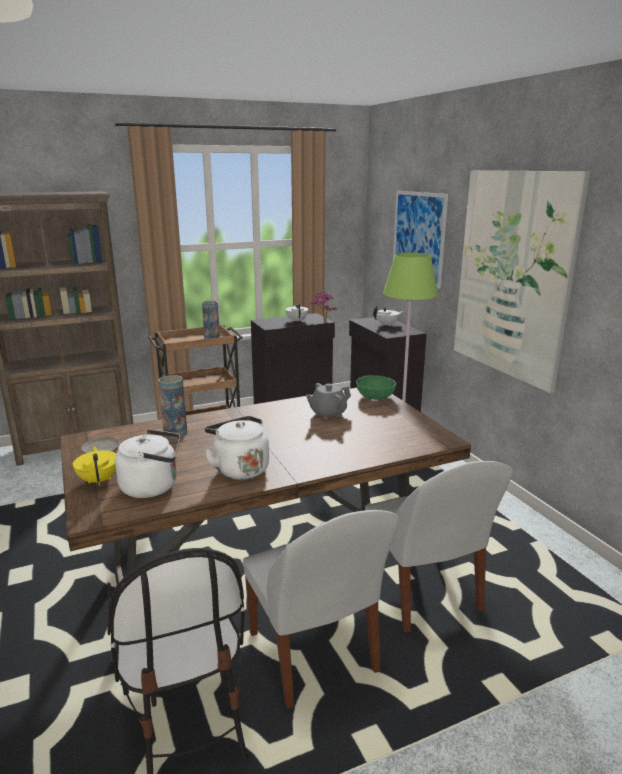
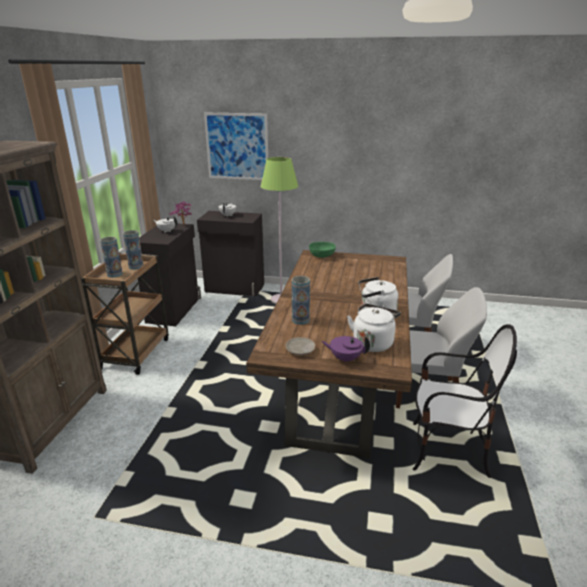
camera: 55 degrees left, 5 degrees up
yellow teapot [73,446,116,486] -> purple teapot [321,336,370,363]
grey teapot [306,383,351,420] -> none
picture [454,170,590,393] -> none
none -> vase [100,237,123,278]

